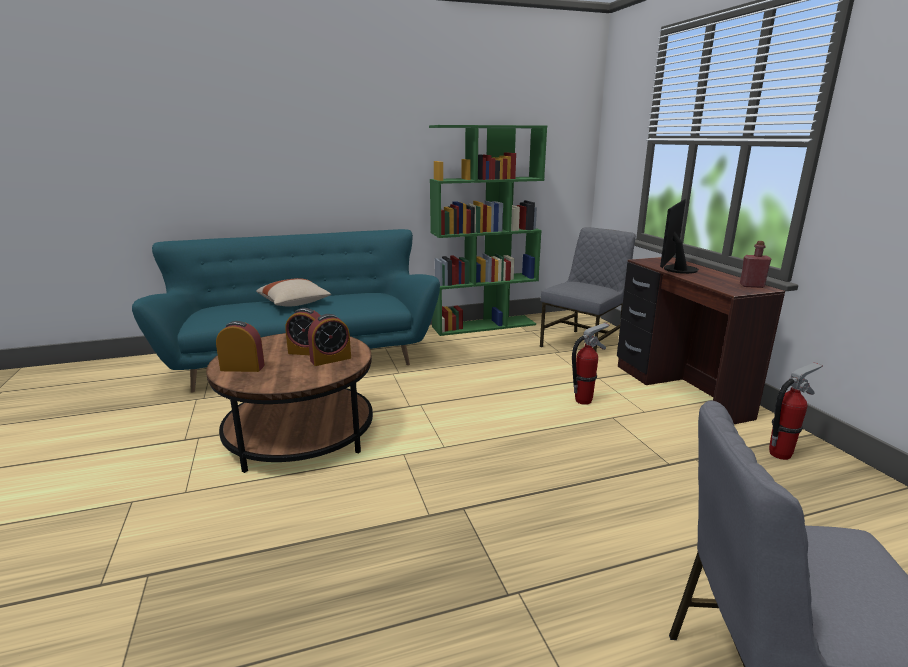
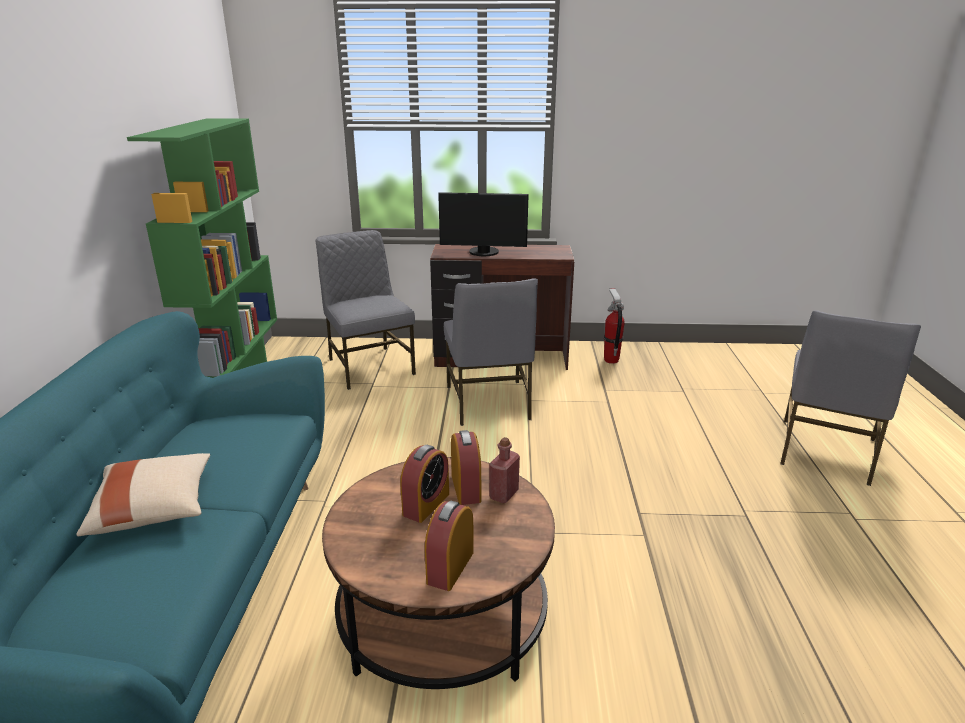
camera: 70 degrees left, 5 degrees up
fire extinguisher [572,322,609,405] -> grey chair [444,278,538,426]
monitor [660,199,699,274] -> monitor turned 45 degrees counterclockwise [438,192,529,256]
red bottle [740,241,771,288] -> red bottle moved to [489,437,520,503]

